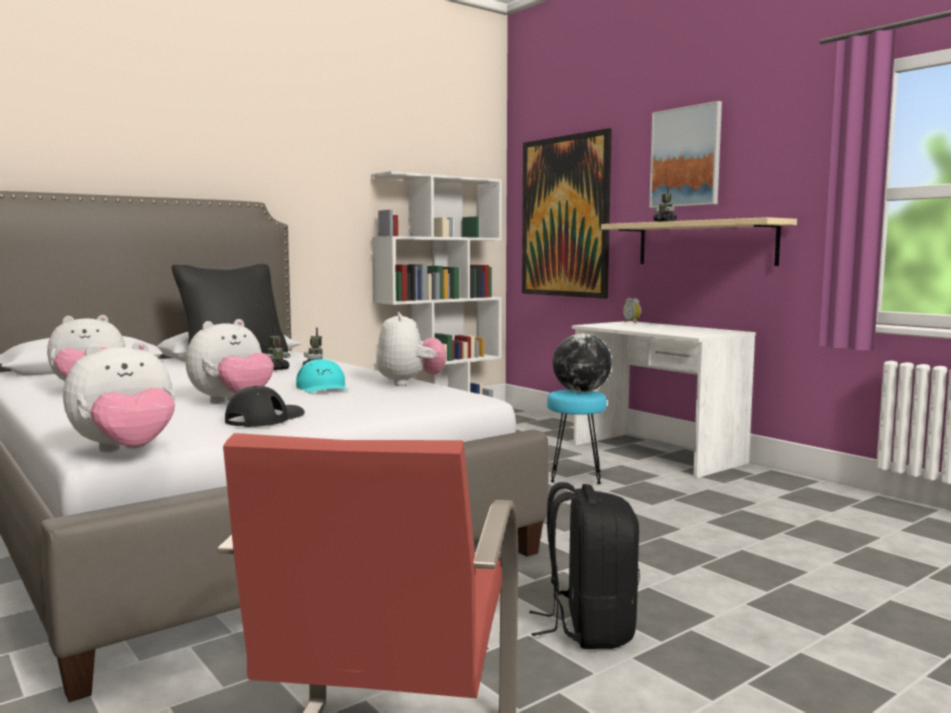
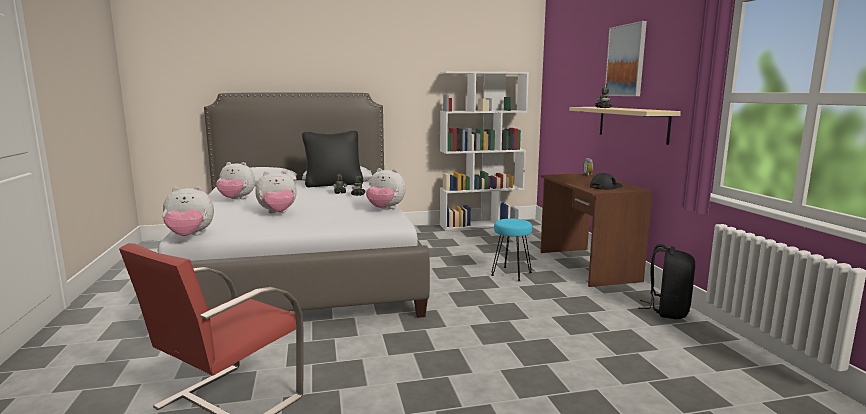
camera: 25 degrees right, 5 degrees up
black cap [225,386,305,427] -> black cap moved to [590,173,623,190]
turquoise cap [296,359,348,393] -> none
plush toy [376,312,446,386] -> plush toy turned 90 degrees clockwise [366,168,406,209]
picture [522,128,612,299] -> none
black backpack [529,482,640,649] -> black backpack moved to [639,244,695,319]
globe [552,334,612,392] -> none
white desk [572,321,756,478] -> brown desk [540,173,653,287]

